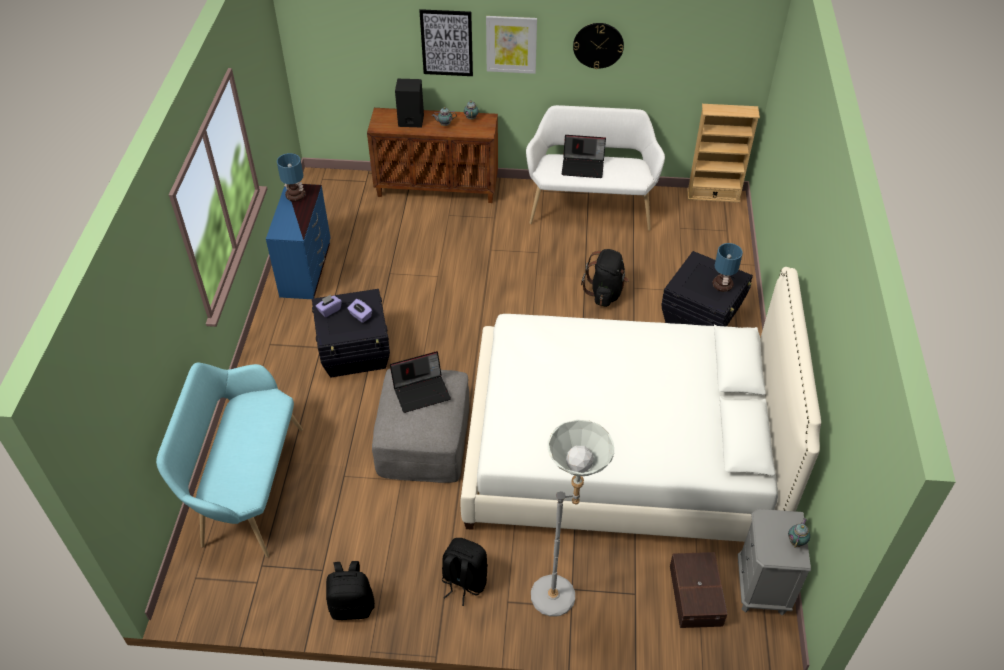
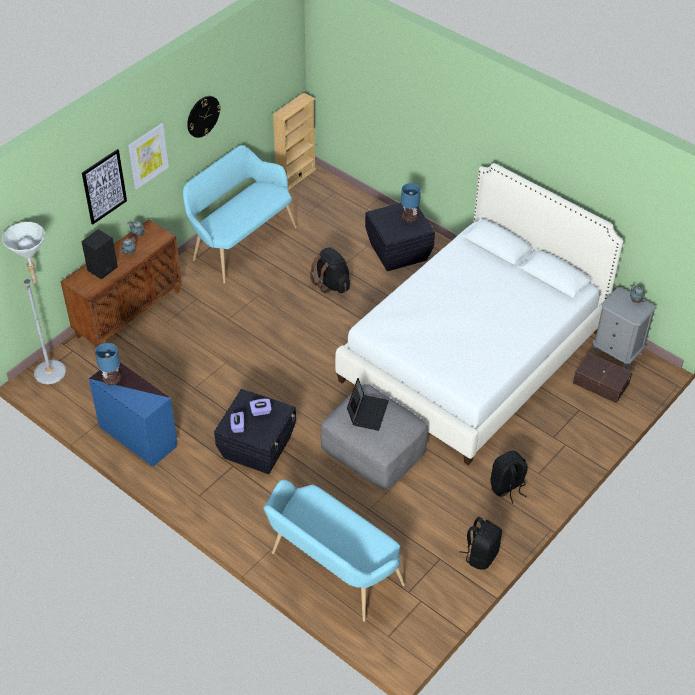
camera: 55 degrees left, 0 degrees up
white bench [526,105,665,231] -> turquoise bench [183,145,297,284]
grey floor lamp [531,420,614,617] -> grey floor lamp moved to [2,222,66,384]
laptop [562,135,606,178] -> none

